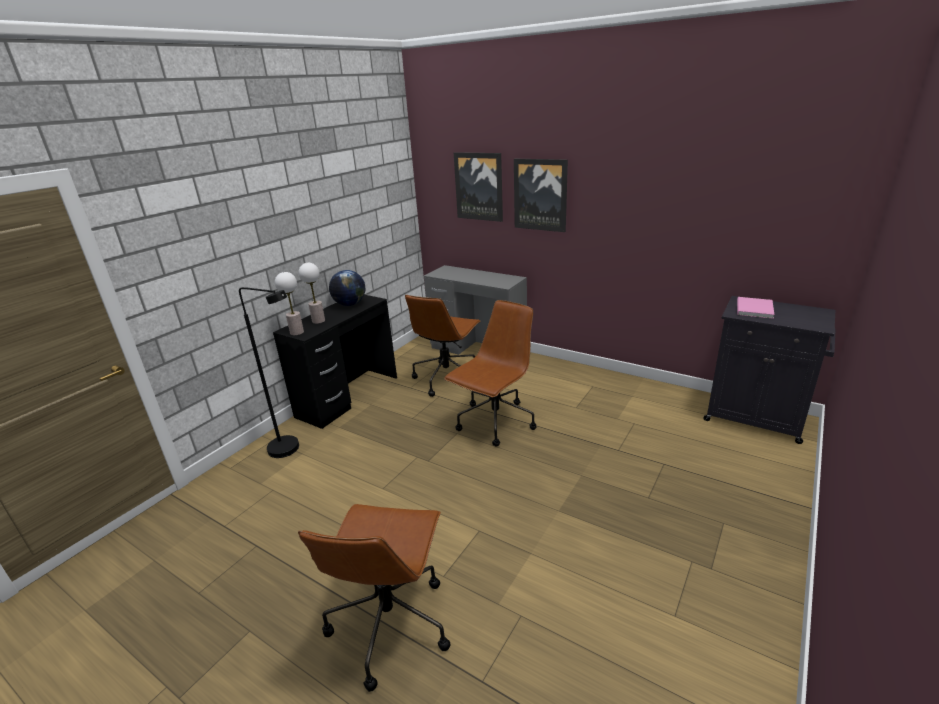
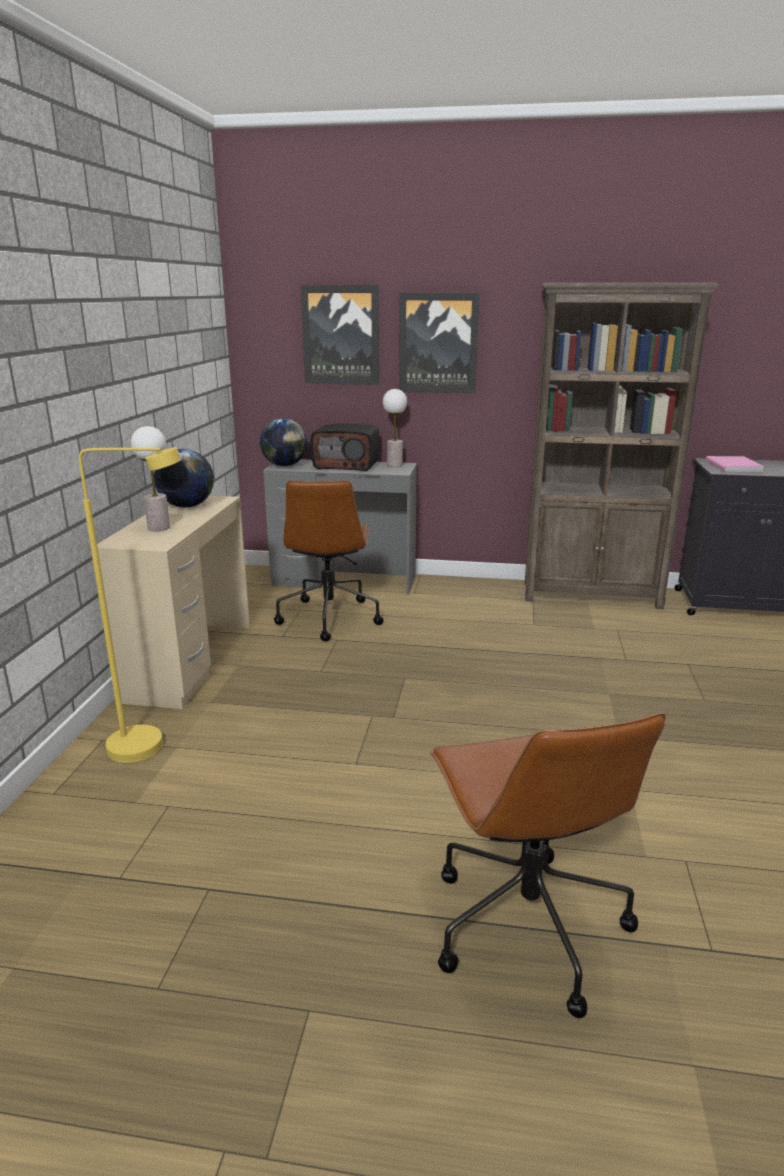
camera: 25 degrees left, 5 degrees down
black floor lamp [239,287,299,458] -> yellow floor lamp [79,447,182,763]
black desk [273,295,397,429] -> beige desk [97,495,250,709]
table lamp [275,272,304,336] -> table lamp moved to [383,389,407,467]
brown office chair [444,300,536,447] -> none
none -> globe [260,418,307,466]
none -> radio [310,423,380,471]
none -> brown bookcase [525,282,718,609]

